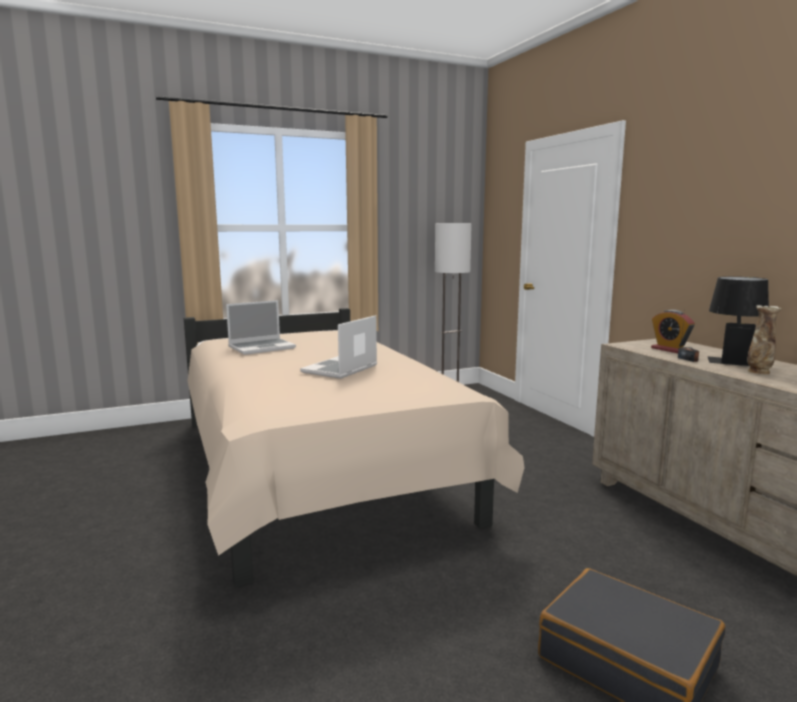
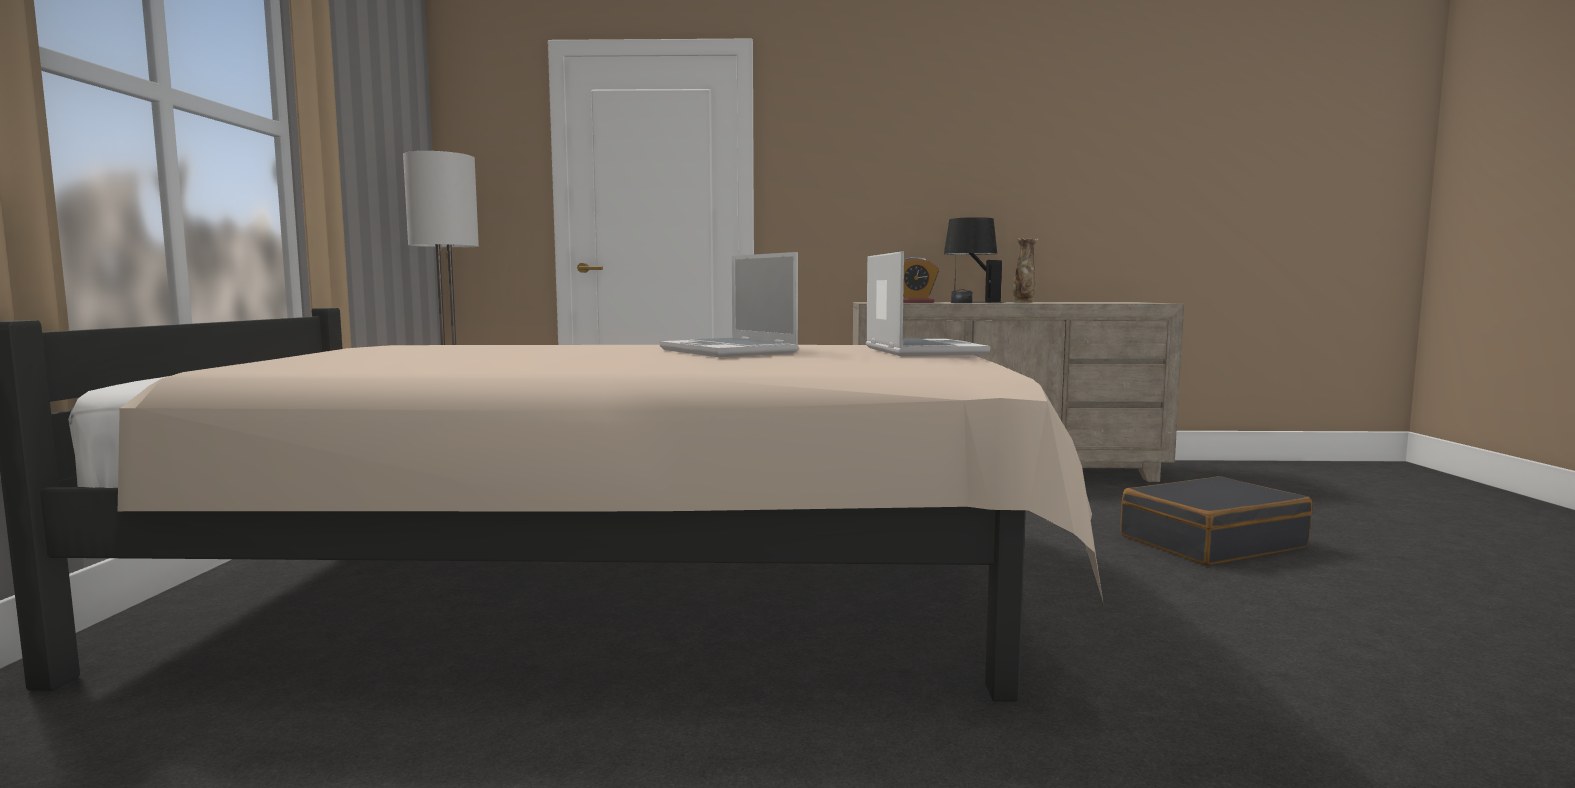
camera: 65 degrees left, 5 degrees down
laptop [226,300,296,355] -> laptop moved to [866,251,990,356]

